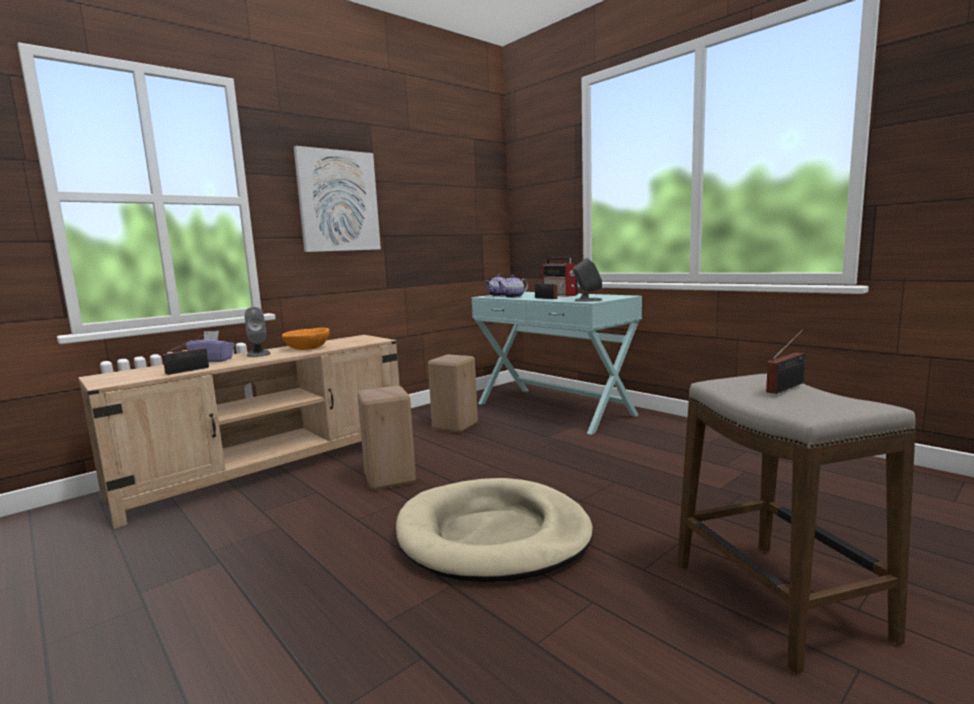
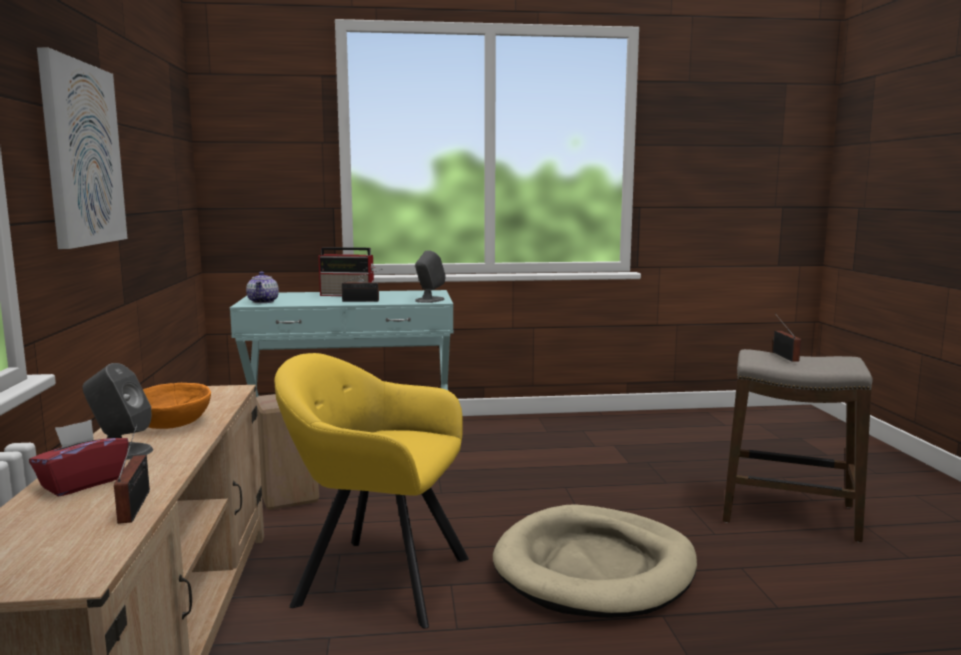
camera: 55 degrees left, 0 degrees up
purple tissue box [186,331,235,362] -> red tissue box [29,420,129,497]
beige stool [358,386,416,490] -> yellow armchair [274,353,469,629]
teapot [497,275,528,298] -> none

